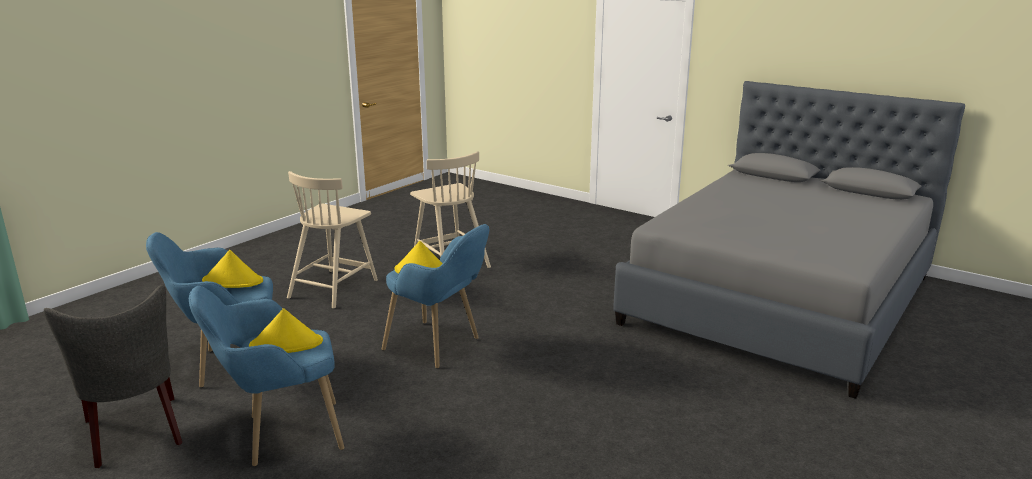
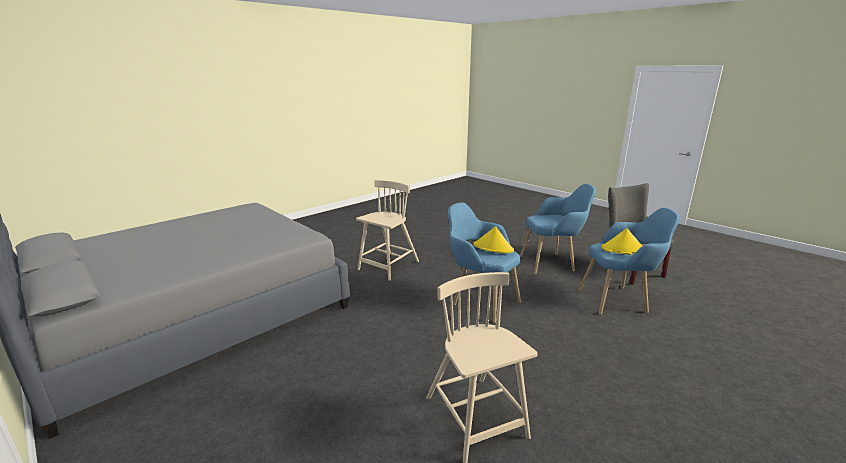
camera: 170 degrees left, 0 degrees up
yellow hat [249,308,323,353] -> none
beige chair [287,171,378,309] -> beige chair moved to [356,180,419,281]

